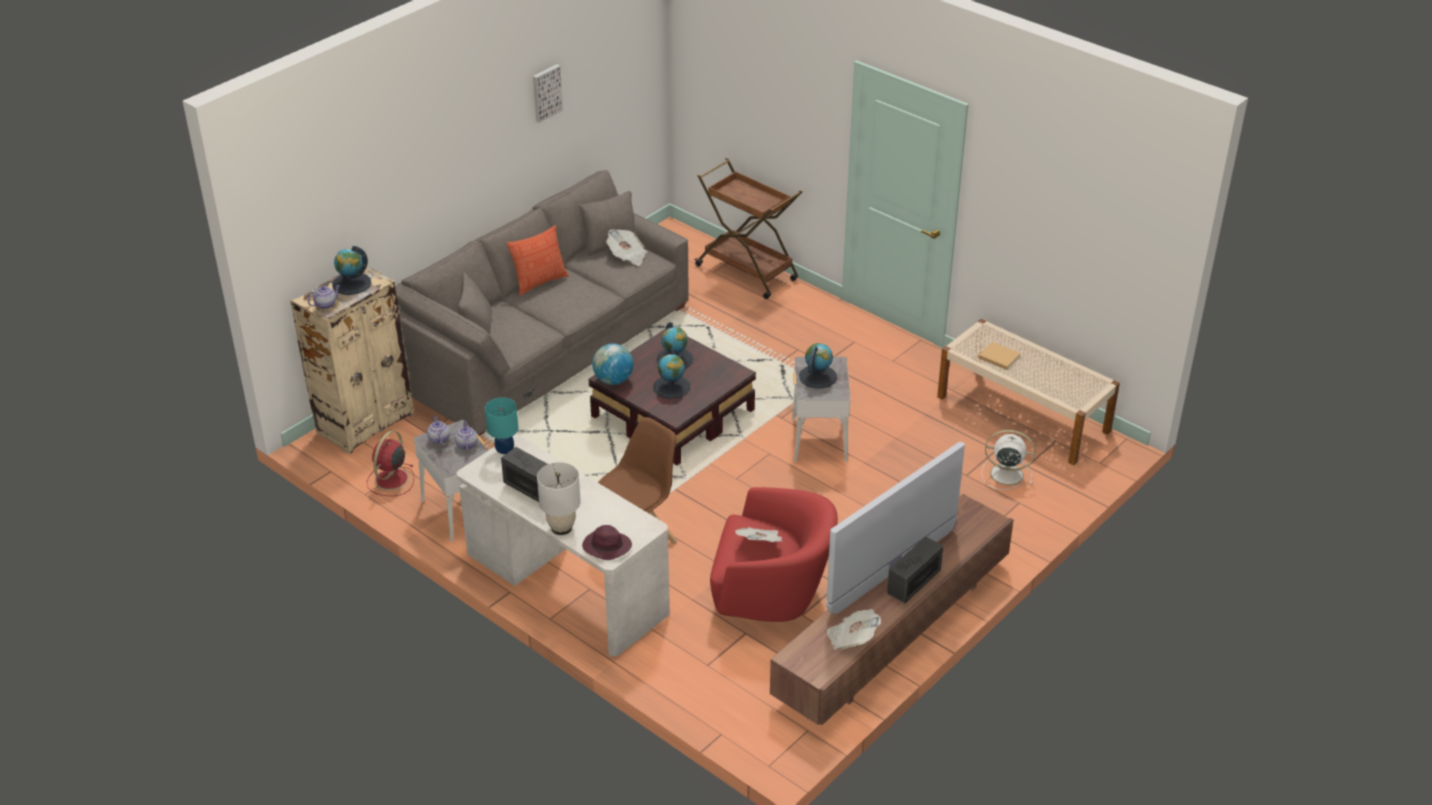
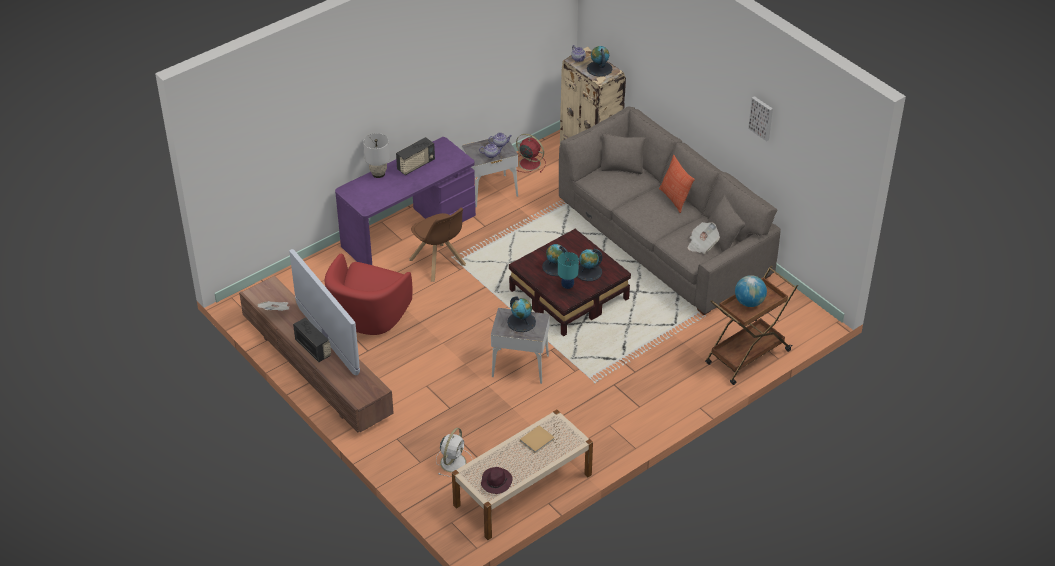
camera: 100 degrees right, 5 degrees up
white desk [456,434,670,657] -> purple desk [335,137,476,265]
turquoise table lamp [485,398,519,454] -> turquoise table lamp moved to [558,252,579,289]
purple hat [582,525,632,560] -> purple hat moved to [481,467,513,494]
globe [592,343,634,385] -> globe moved to [735,275,767,307]
newspaper [735,527,782,542] -> none

